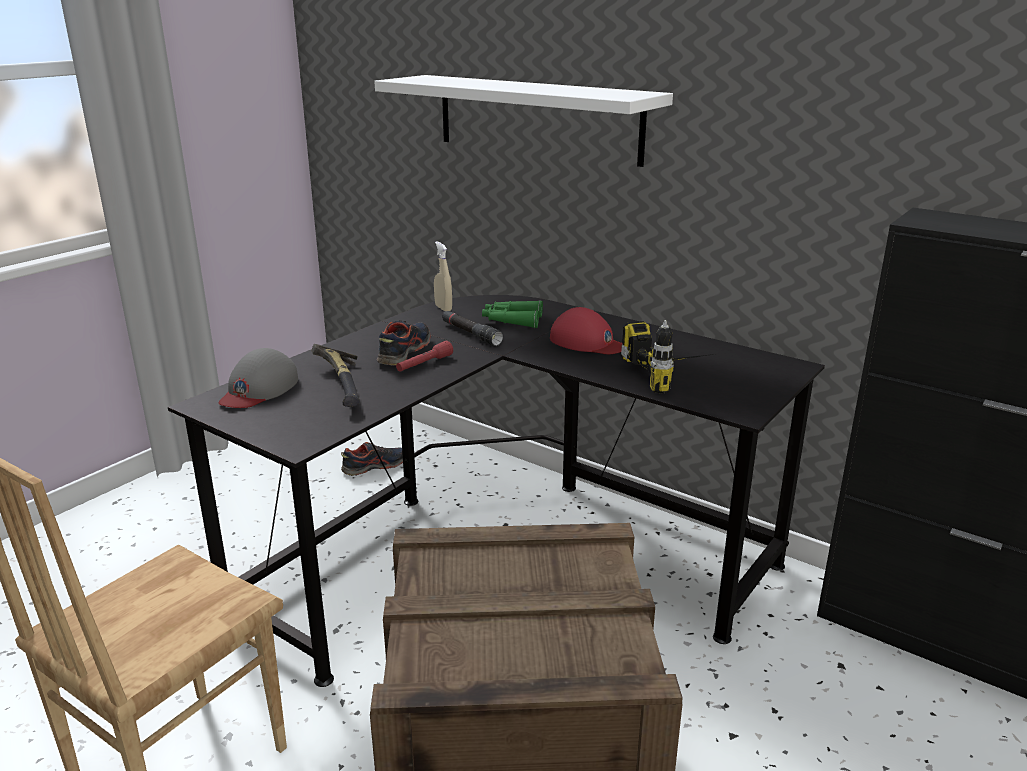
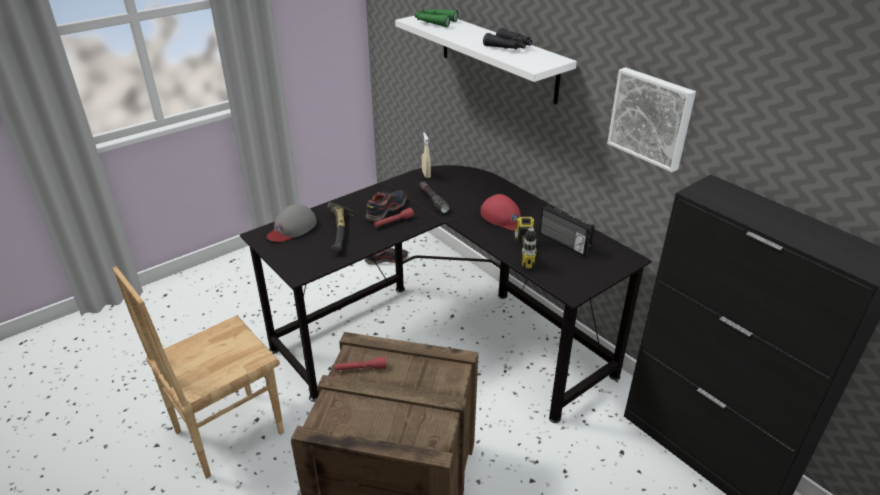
camera: 15 degrees right, 10 degrees up
green binoculars [482,300,543,328] -> green binoculars moved to [414,9,458,27]
none -> red flashlight [335,357,386,370]
none -> black binoculars [483,28,532,50]
none -> radio [539,204,594,256]
none -> picture [607,67,696,172]

